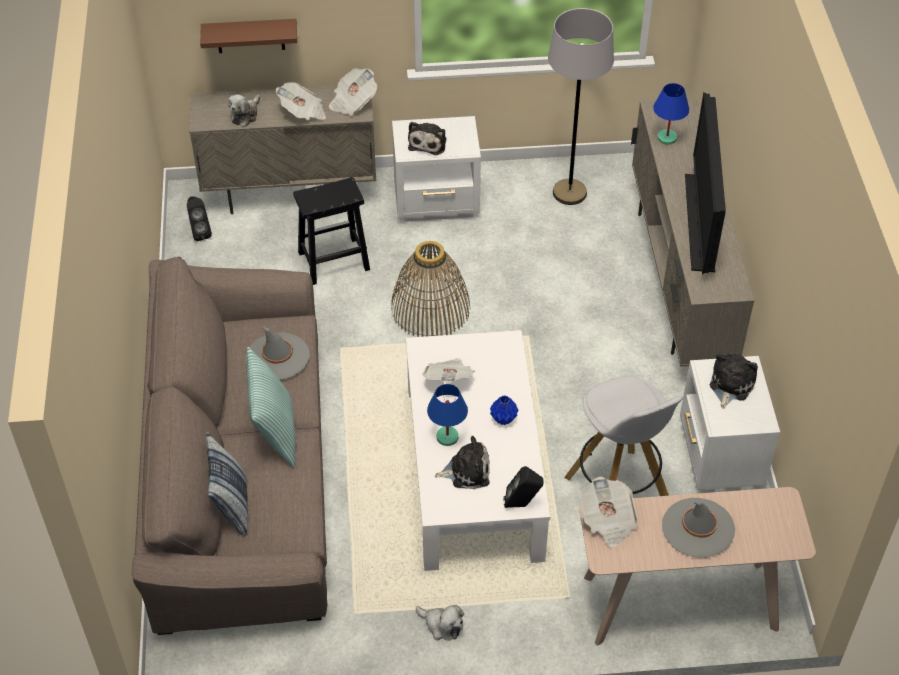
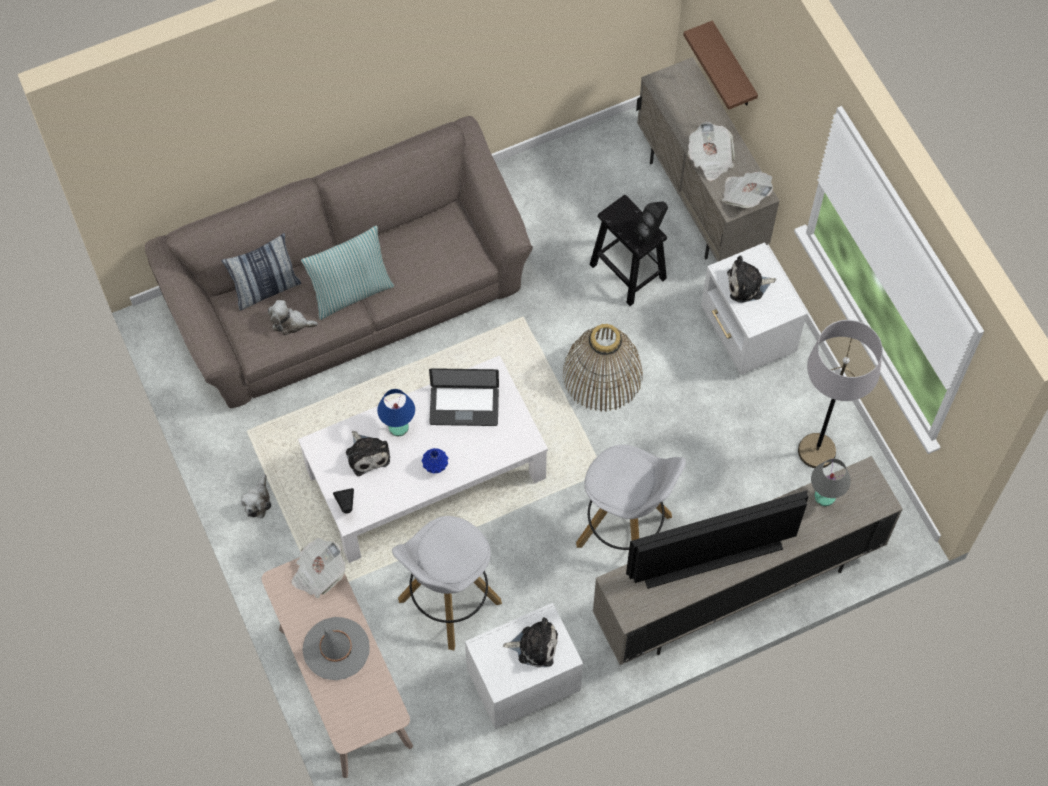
camera: 70 degrees right, 15 degrees up
black speaker [187,197,212,241] -> black speaker moved to [634,201,668,244]
plush toy [228,94,260,127] -> plush toy moved to [268,300,318,335]
grey hat [245,327,310,380] -> none
newspaper [423,359,475,383] -> laptop [429,368,499,426]
blue table lamp [653,83,689,145] -> grey table lamp [811,458,851,506]
none -> white stool [576,445,686,550]

